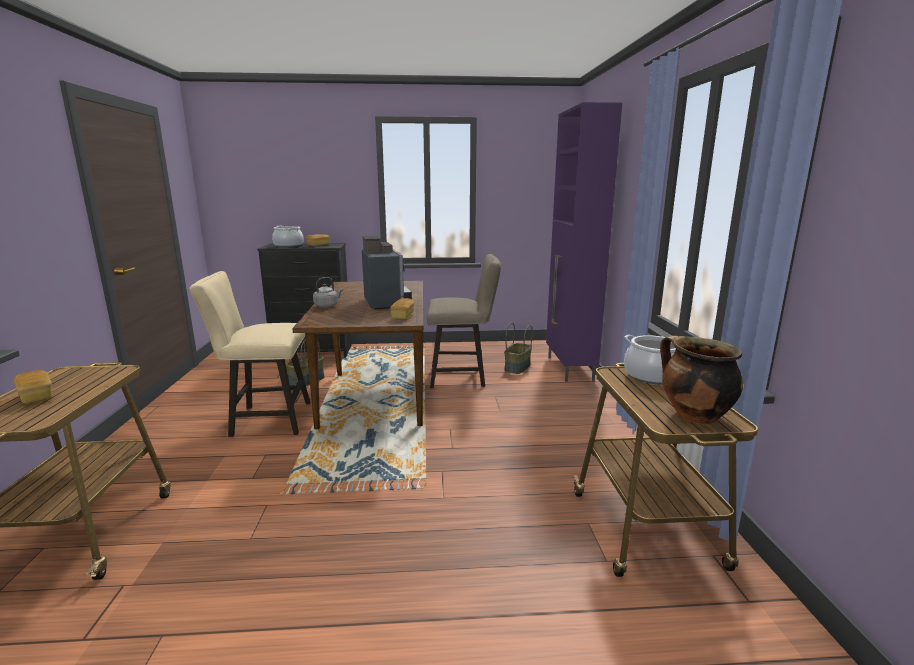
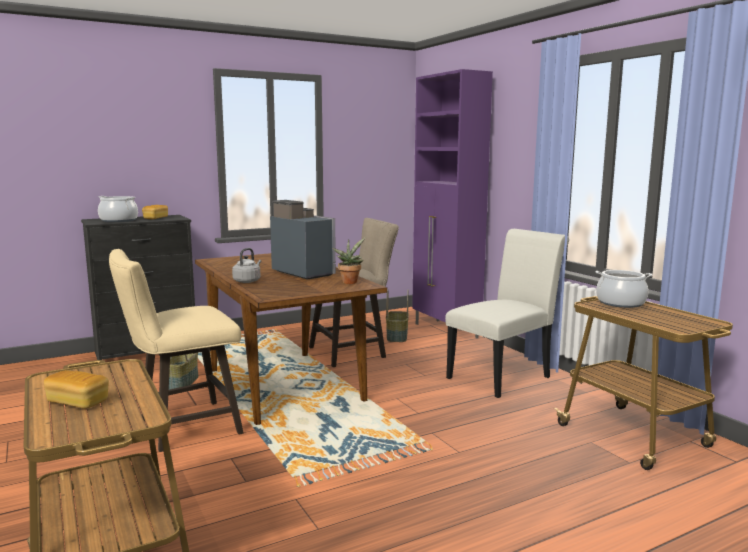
camera: 25 degrees left, 5 degrees down
bread [390,298,414,319] -> potted plant [332,238,365,284]
cooking pot [660,336,743,424] -> none
none -> white chair [445,229,569,398]

